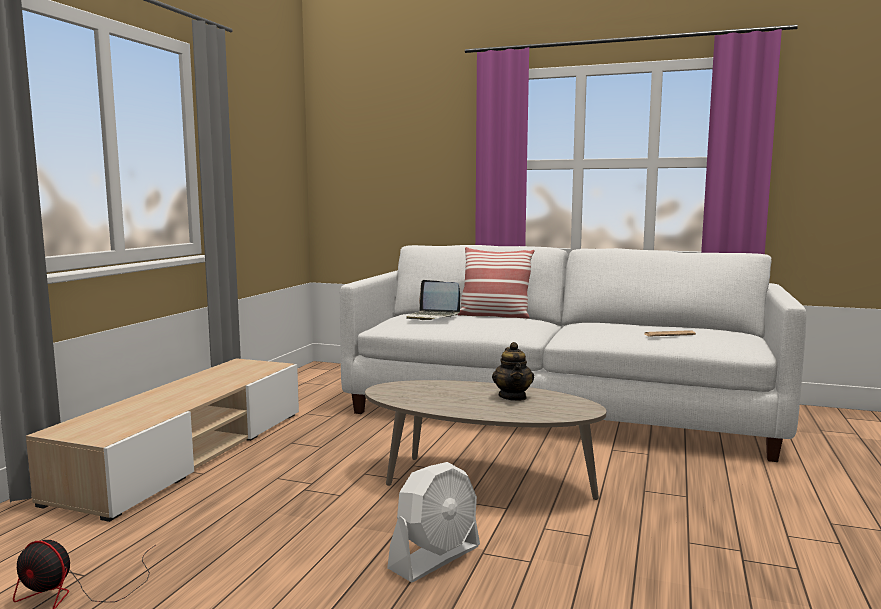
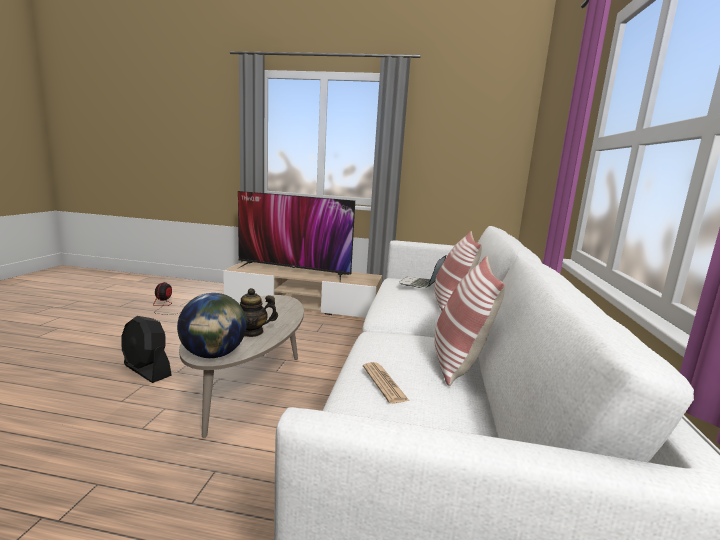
camera: 80 degrees right, 5 degrees up
white fan [387,462,480,582] -> black fan [121,316,172,383]
none -> globe [177,293,247,358]
none -> television [238,191,355,282]
none -> pillow [434,256,505,386]

